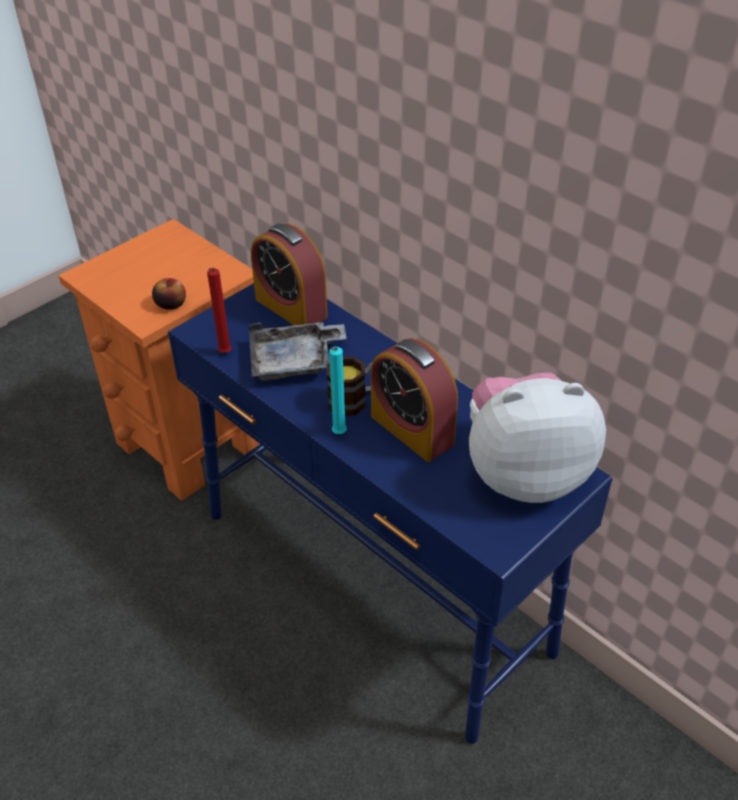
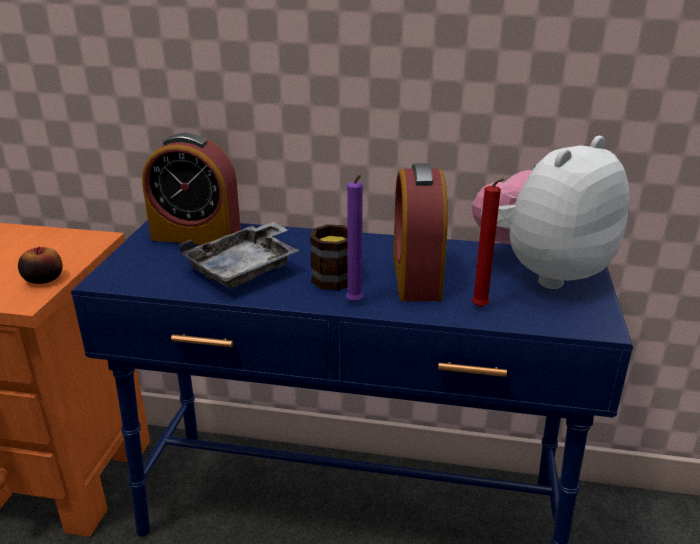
camera: 35 degrees left, 15 degrees down
red candle [207,268,232,353] -> red candle moved to [472,178,505,307]
turquoise candle [329,347,347,434] -> purple candle [346,175,363,302]
alarm clock [371,338,458,462] -> alarm clock turned 75 degrees clockwise [393,163,448,301]

